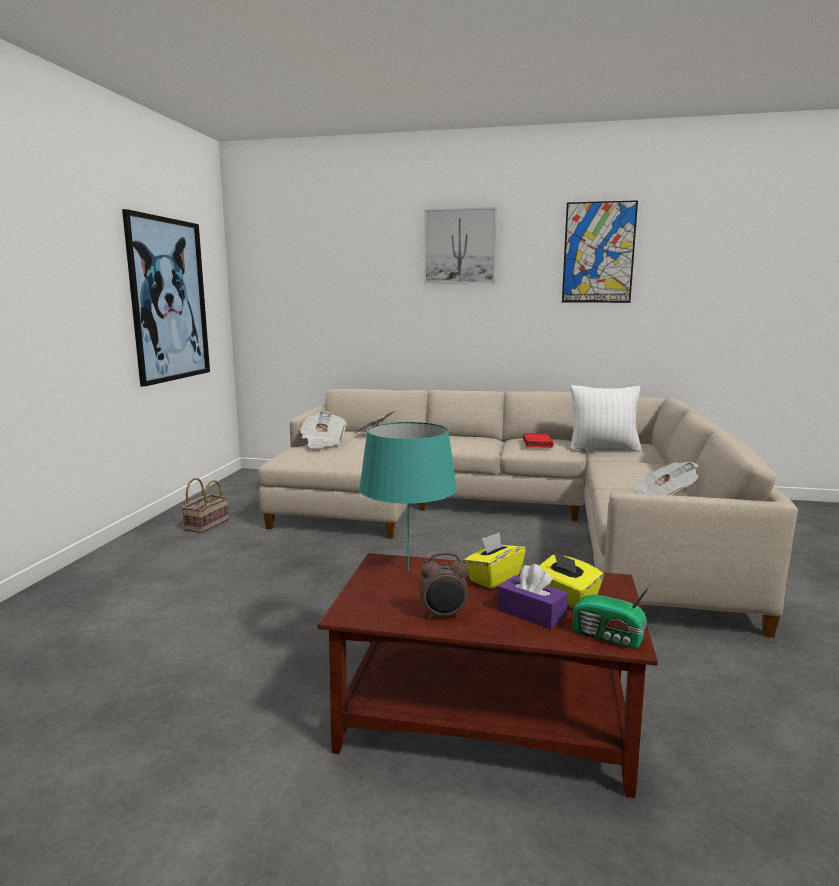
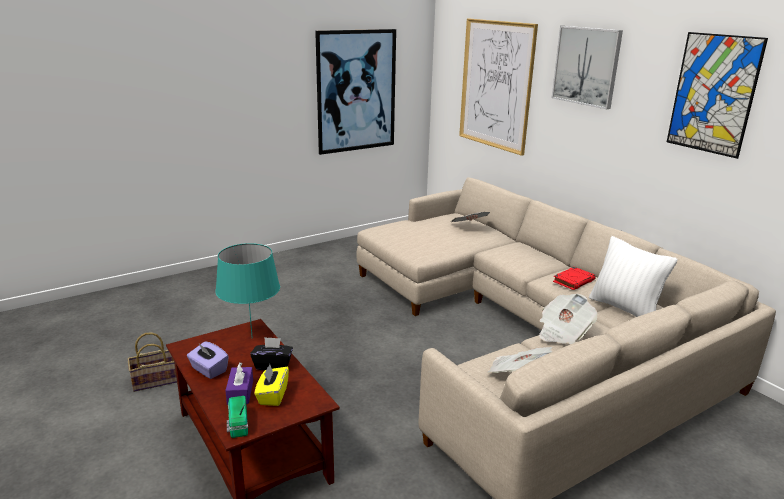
camera: 45 degrees right, 10 degrees up
basket [182,478,229,533] -> basket moved to [128,332,177,392]
newspaper [300,411,347,449] -> newspaper moved to [539,294,598,344]
alarm clock [419,552,469,619] -> purple tissue box [187,341,229,379]
yellow tissue box [464,532,526,589] -> black tissue box [250,337,293,370]
none -> picture [459,19,538,156]

